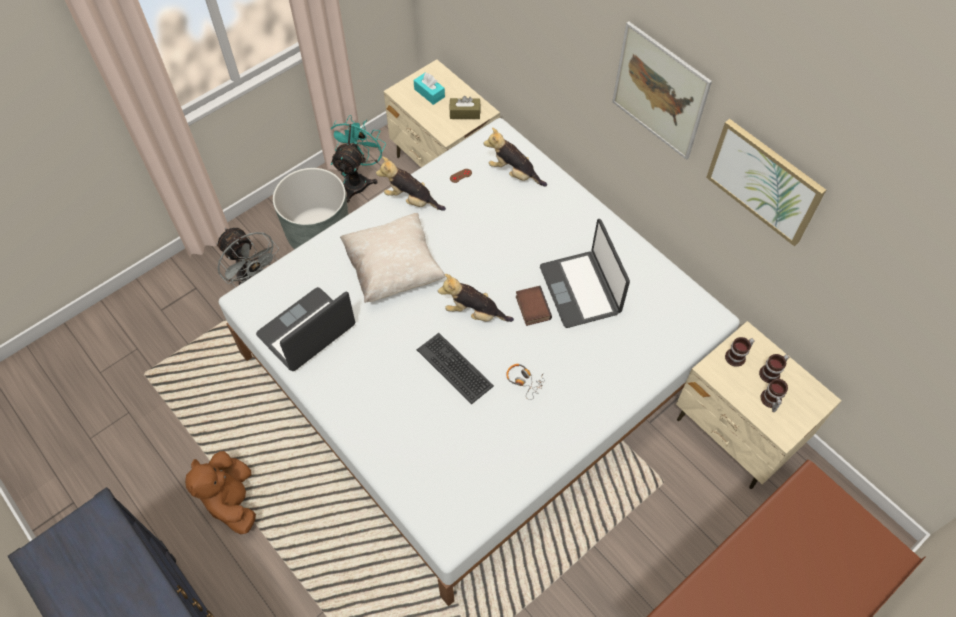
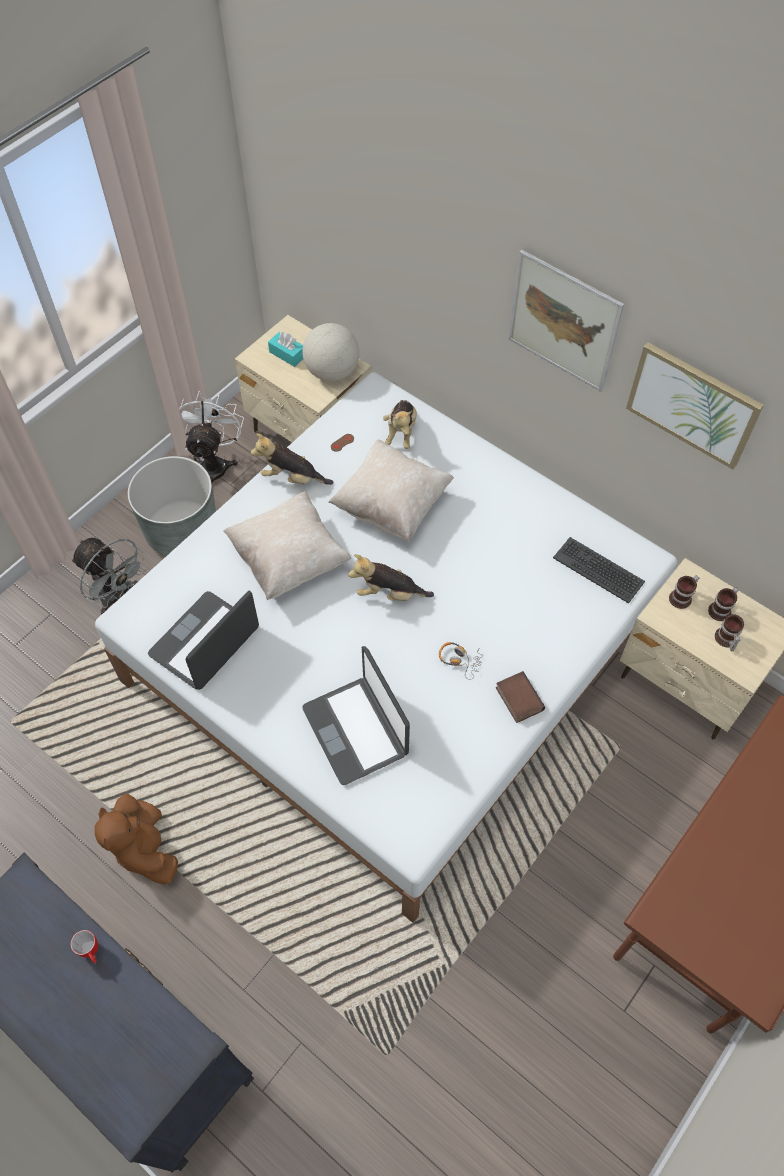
camera: 10 degrees left, 0 degrees up
turquoise fan [331,115,386,203] -> white fan [179,391,244,483]
keyboard [417,333,494,404] -> keyboard moved to [553,537,645,604]
brown tissue box [449,96,480,119] -> globe [302,323,359,381]
plush toy [484,127,547,186] -> plush toy turned 105 degrees counterclockwise [383,400,417,449]
book [516,286,552,326] -> book moved to [496,671,545,723]
laptop [540,219,630,328] -> laptop moved to [303,646,410,785]
none -> mug [71,930,98,964]
none -> beige pillow [328,439,454,542]

